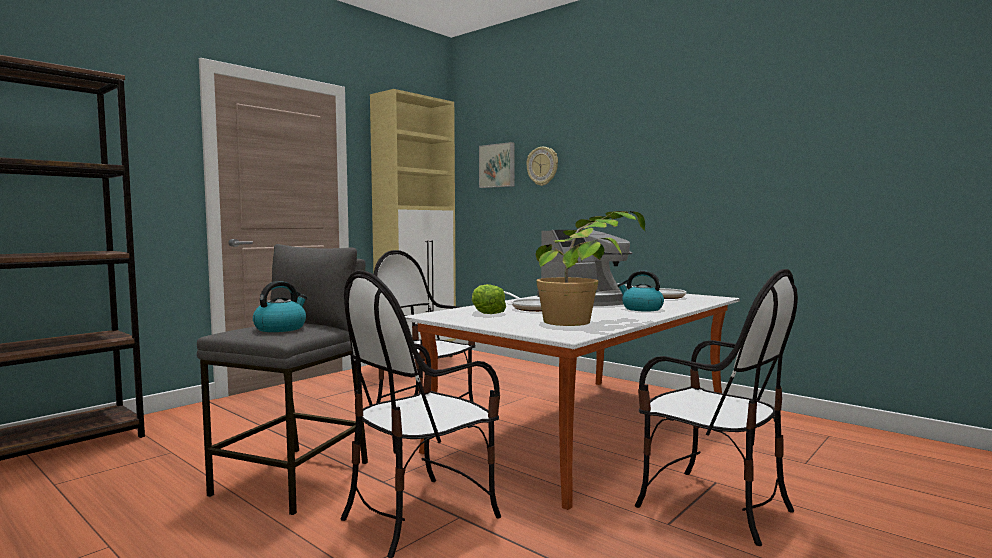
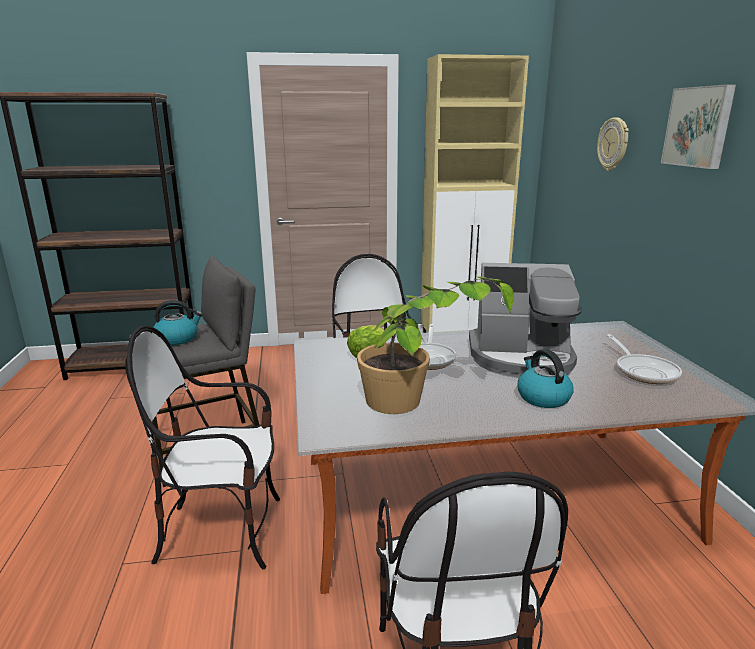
camera: 40 degrees right, 15 degrees up
picture [479,142,515,188] -> picture moved to [661,84,736,169]

